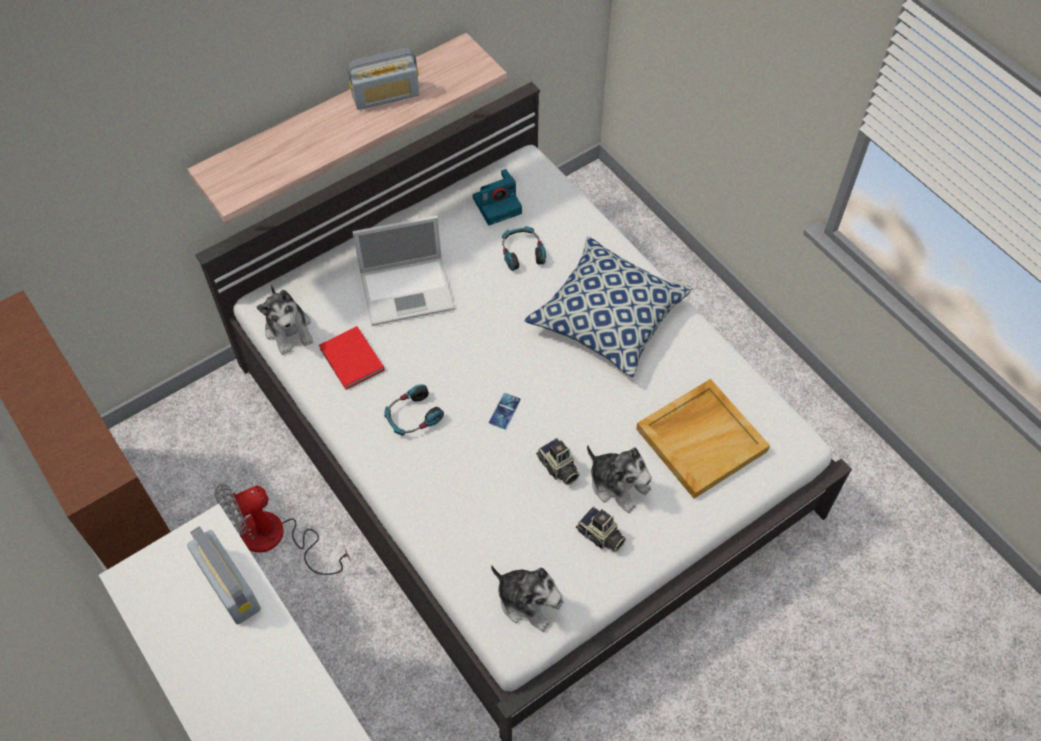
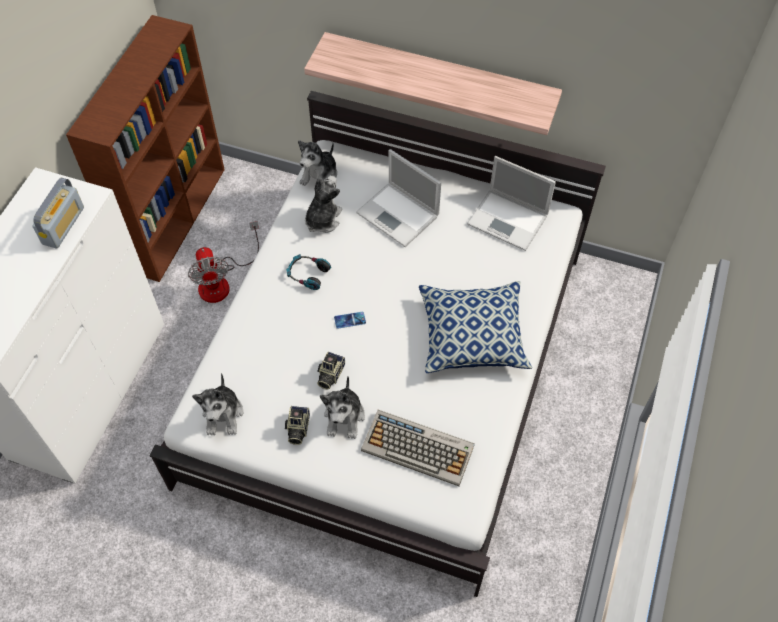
camera: 55 degrees right, 0 degrees up
fan [214,484,351,575] -> fan turned 135 degrees counterclockwise [188,221,259,303]
red book [319,326,385,390] -> plush toy [305,176,342,233]
radio [348,48,420,110] -> none
camera [472,169,522,225] -> laptop [467,156,556,251]
headphones [502,226,546,271] -> none
beige tray [636,379,770,499] -> keyboard [361,410,475,486]

